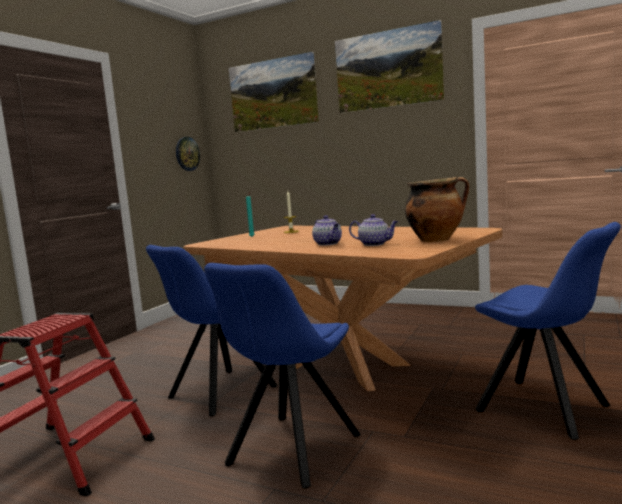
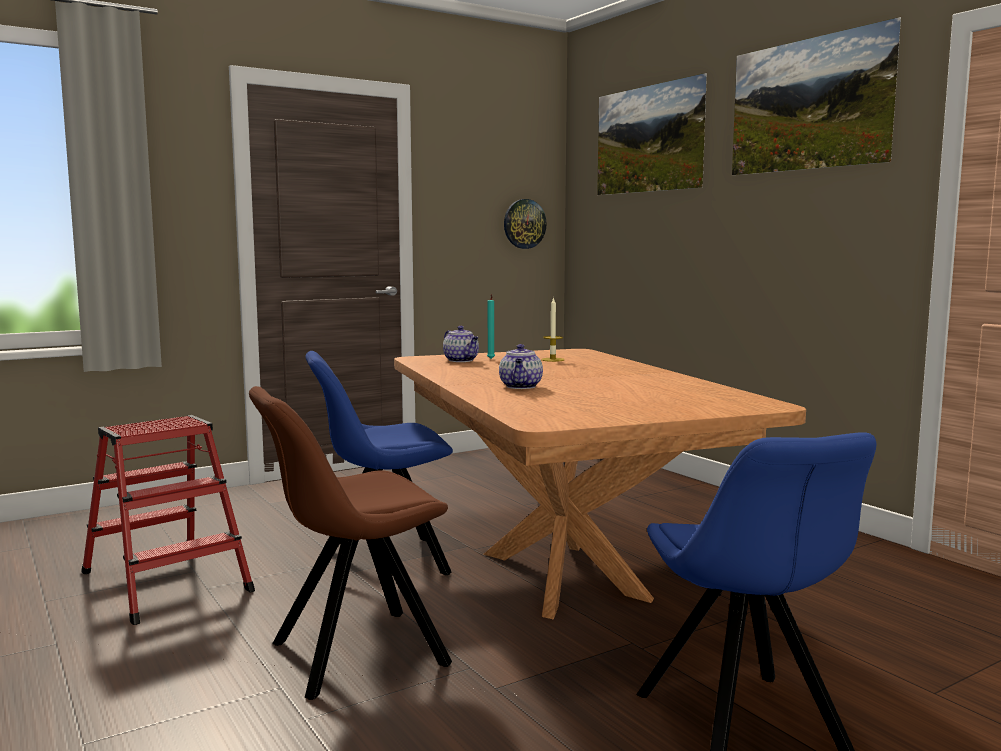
camera: 30 degrees right, 0 degrees up
blue chair [204,263,361,488] -> brown chair [249,386,452,700]
teapot [349,214,398,246] -> teapot moved to [443,326,479,362]
cooking pot [405,177,469,242] -> none

